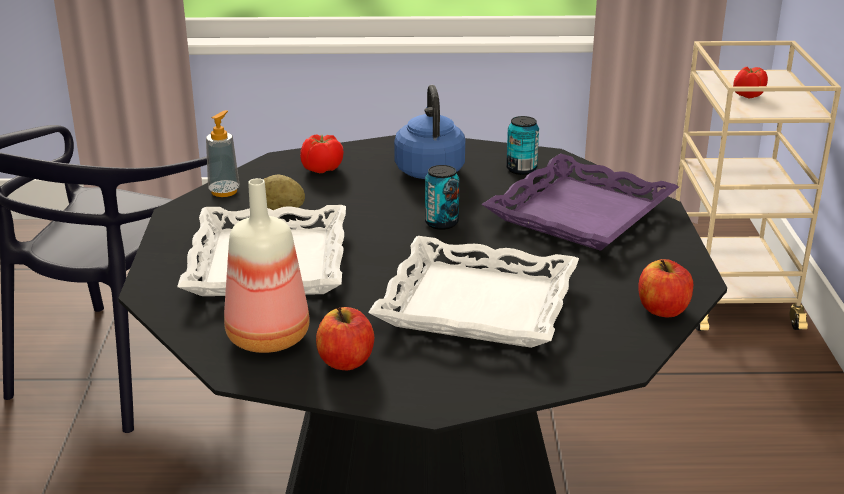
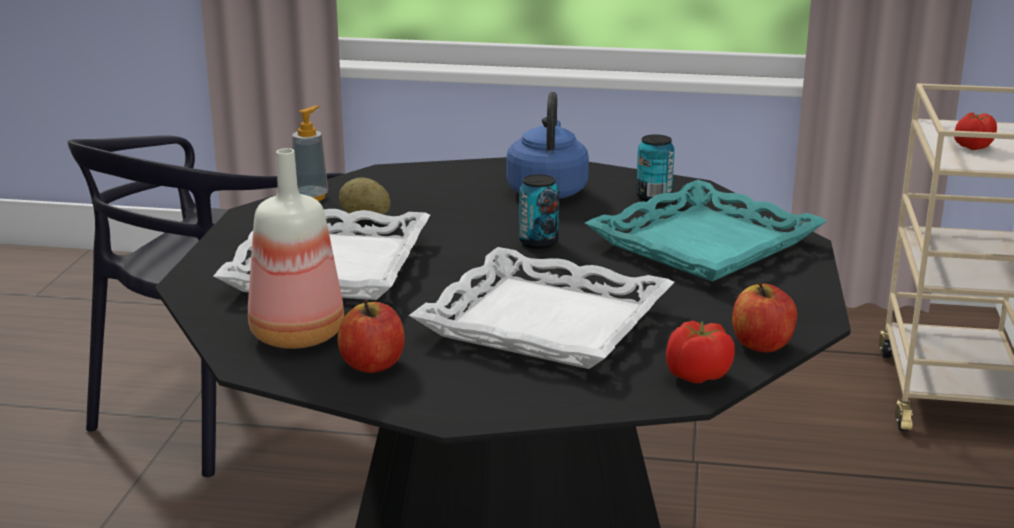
camera: 10 degrees right, 5 degrees down
tomato [300,134,344,173] -> tomato moved to [666,321,735,383]
purple tray [481,153,679,251] -> turquoise tray [585,180,827,282]

